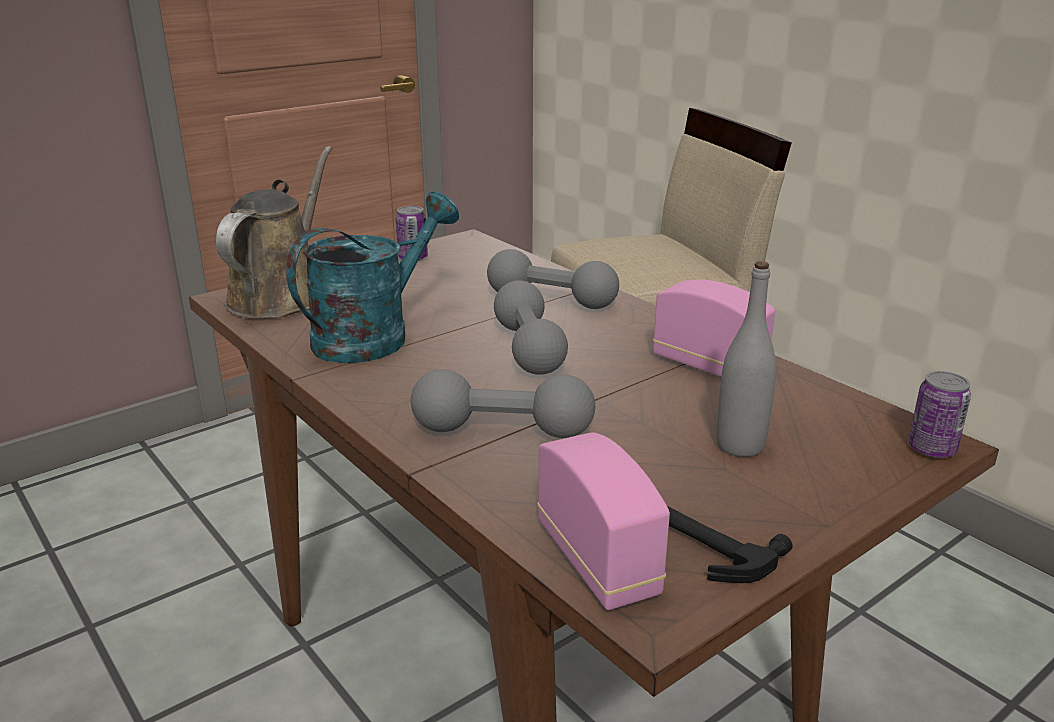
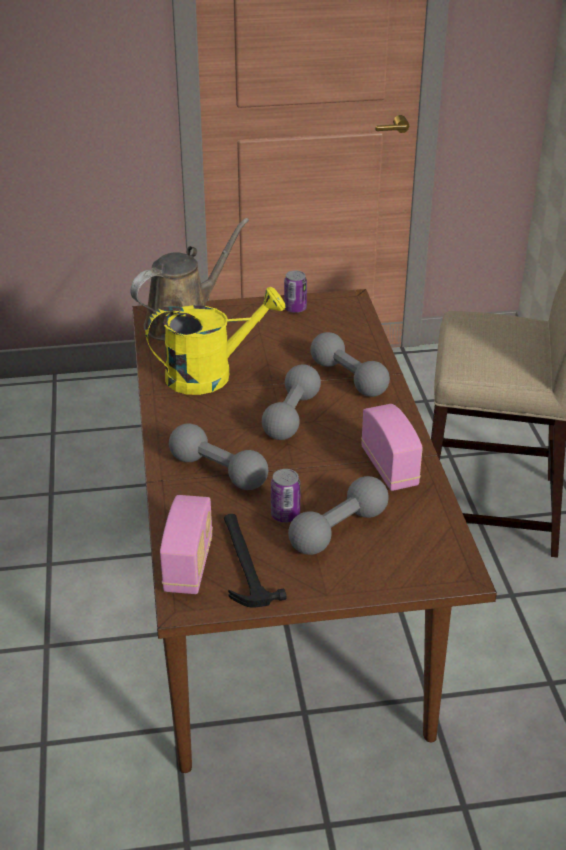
camera: 30 degrees right, 10 degrees up
turquoise watering can [286,191,459,363] -> yellow watering can [145,287,285,395]
grey bottle [716,261,776,457] -> grey dumbbell [288,476,389,555]
can [908,371,971,458] -> can moved to [271,469,301,523]

